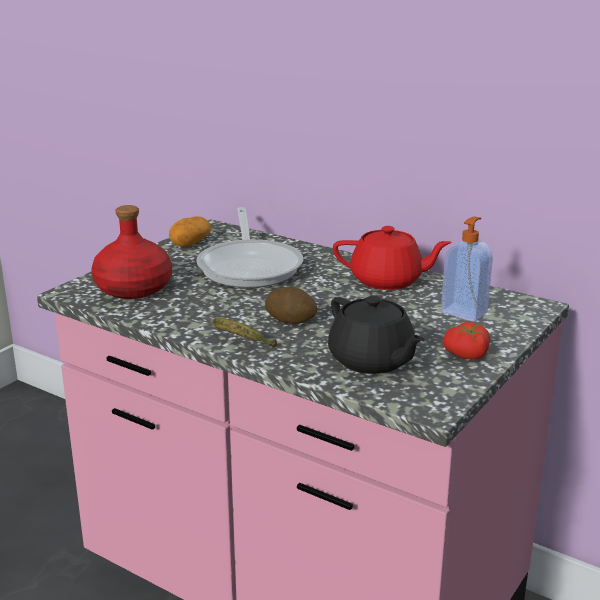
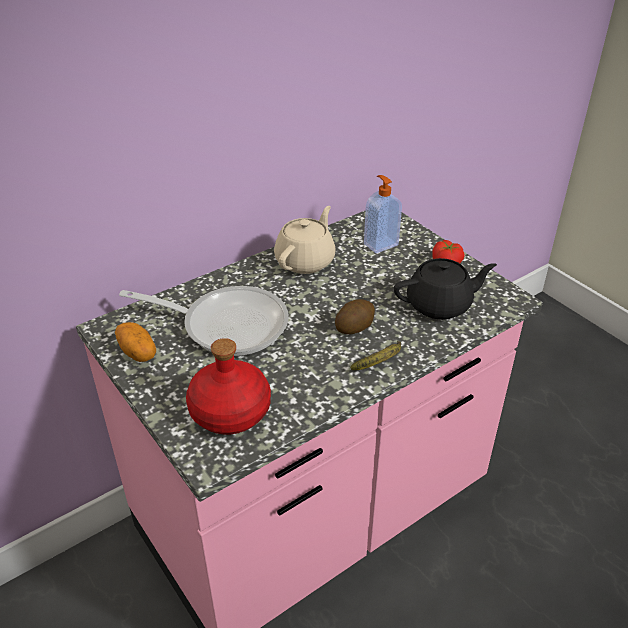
camera: 70 degrees left, 15 degrees up
red teapot [333,226,452,290] -> beige teapot [274,206,336,274]

